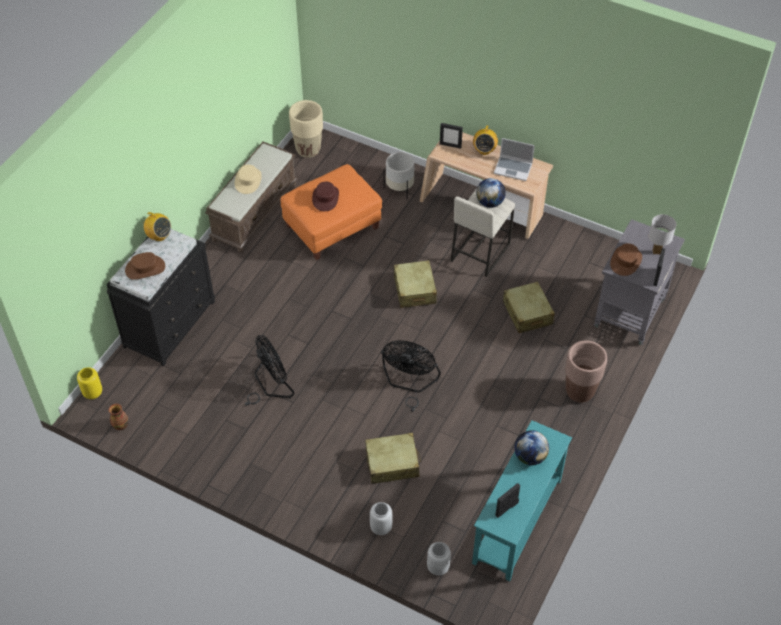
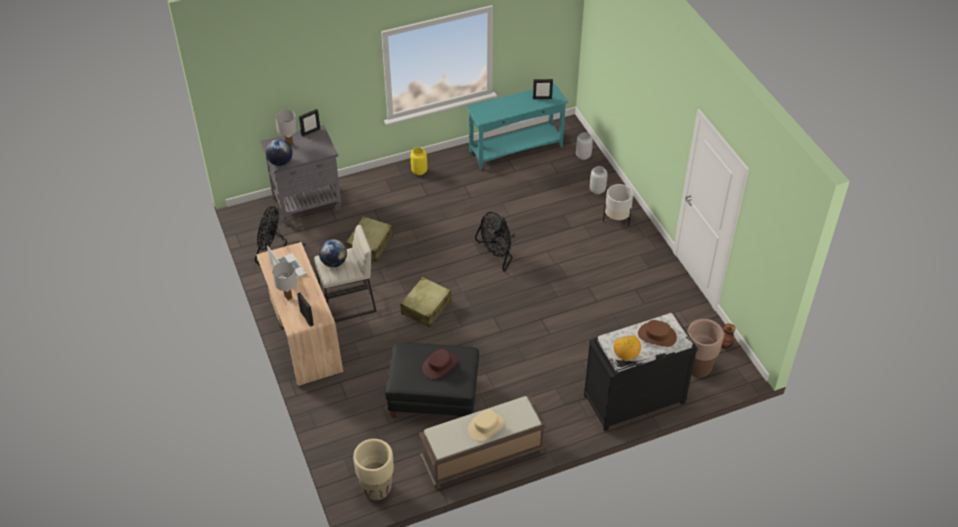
camera: 140 degrees left, 5 degrees down
yellow vase [77,367,102,399] -> yellow vase moved to [411,148,427,175]
black fan [245,335,294,406] -> black fan moved to [255,206,306,265]
orange ottoman [280,164,382,260] -> black ottoman [385,342,479,418]
beige suitcase [365,433,421,484] -> none
white planter [384,152,414,198] -> white planter moved to [603,184,633,226]
radio [473,125,498,155] -> white table lamp [272,262,297,300]
globe [514,430,549,465] -> globe moved to [266,139,293,166]
brown planter [565,341,607,403] -> brown planter moved to [687,319,724,377]
brown hat [610,243,642,276] -> none

